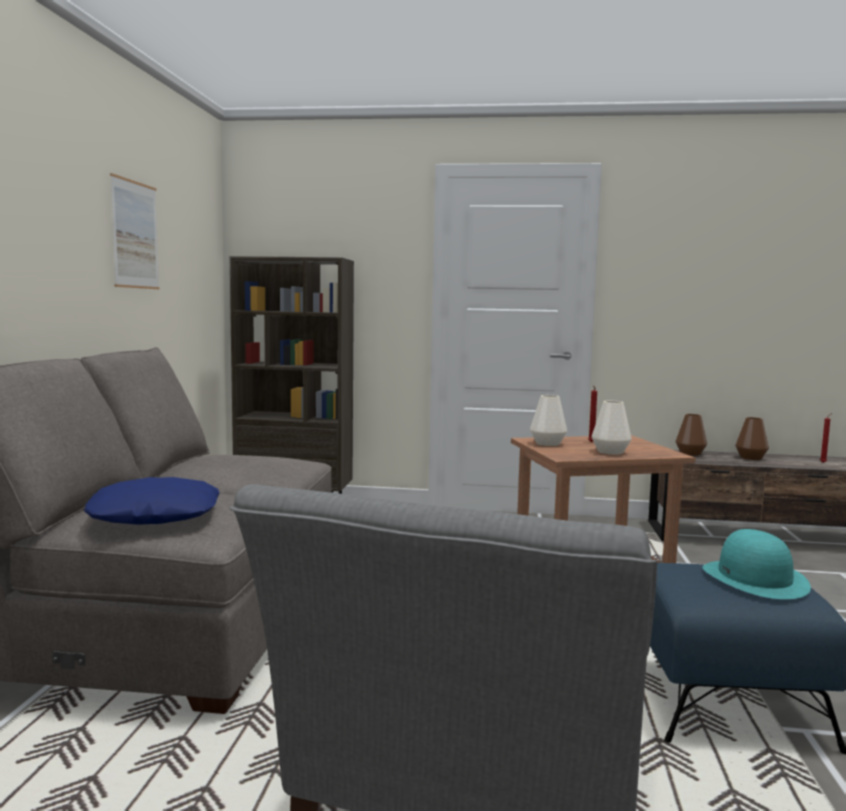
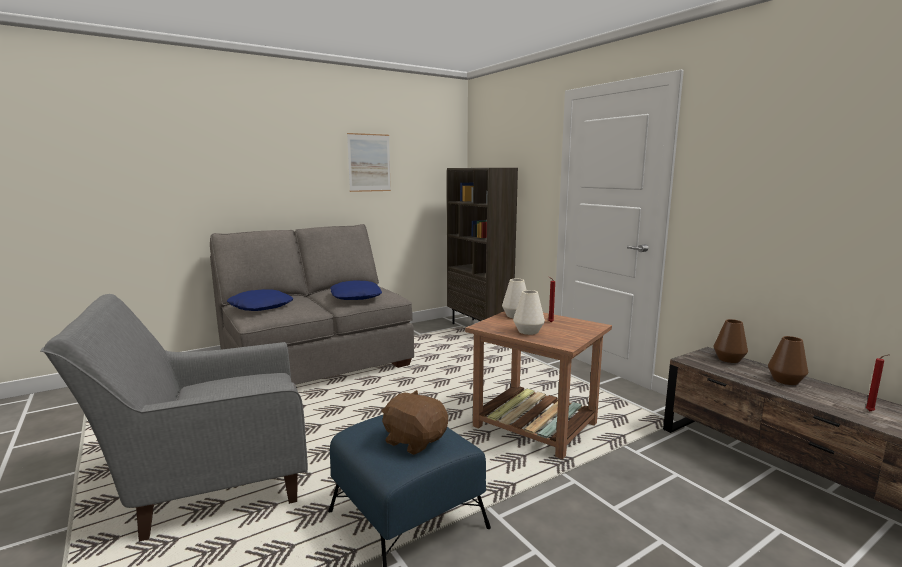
camera: 50 degrees right, 5 degrees up
turquoise hat [703,529,811,599] -> brown plush toy [381,390,448,455]
none -> blue pillow [330,280,382,300]

